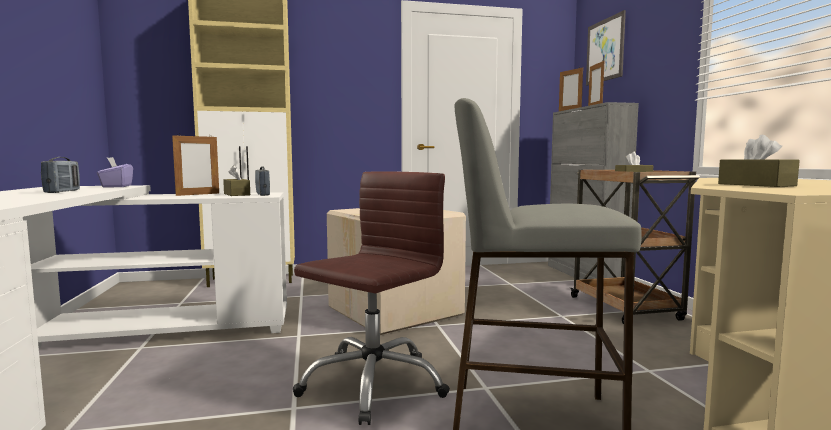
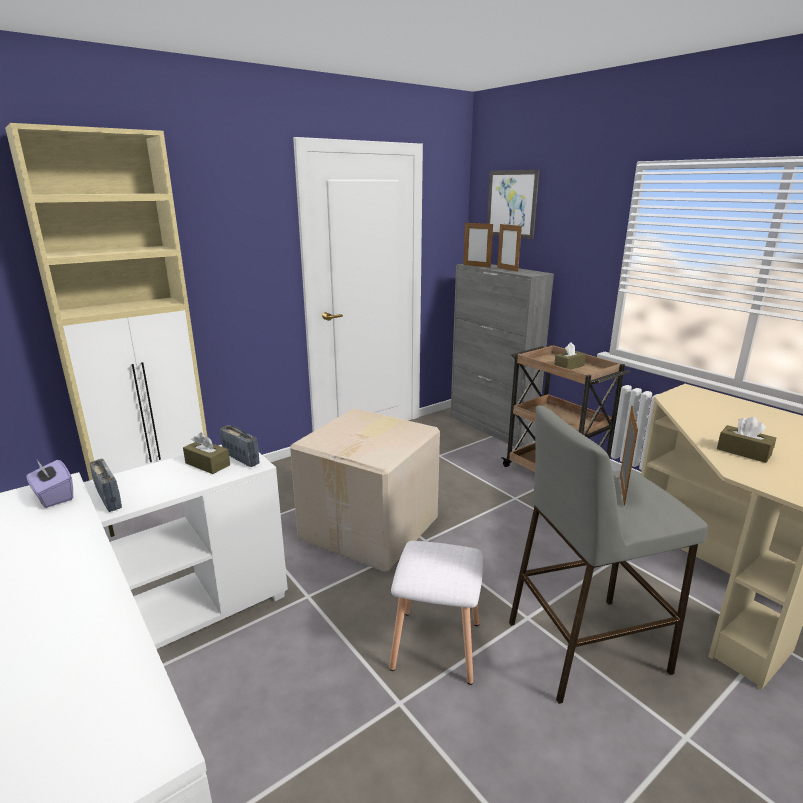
camera: 25 degrees left, 15 degrees up
radio [41,157,80,193] -> radio moved to [90,459,122,512]
picture frame [172,135,219,196] -> picture frame moved to [620,405,638,505]
brown office chair [293,171,450,425] -> white stool [389,541,483,685]

